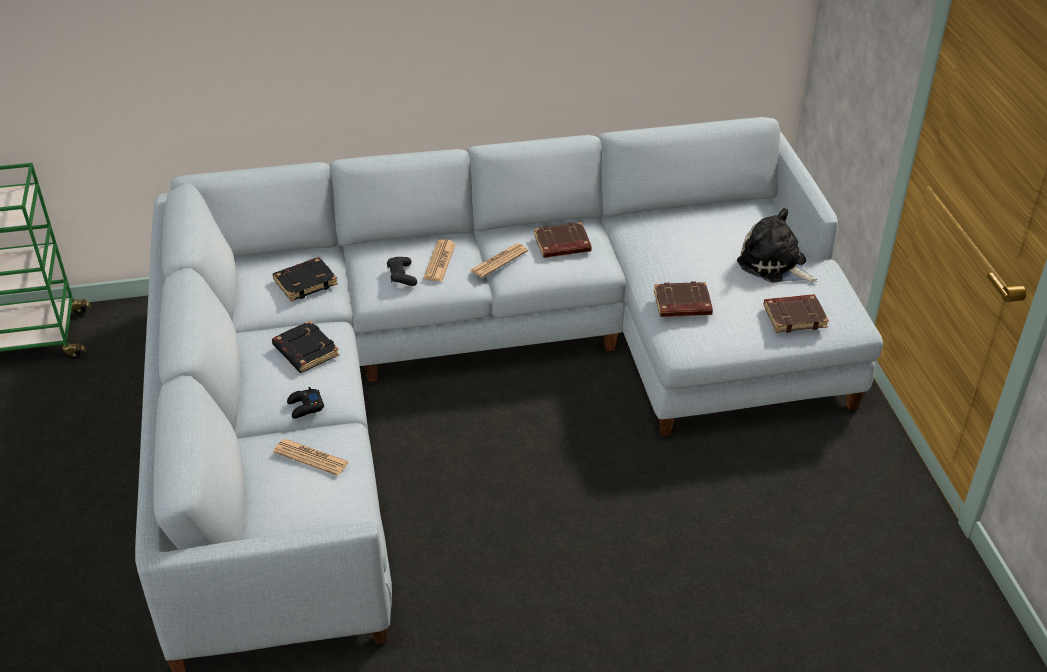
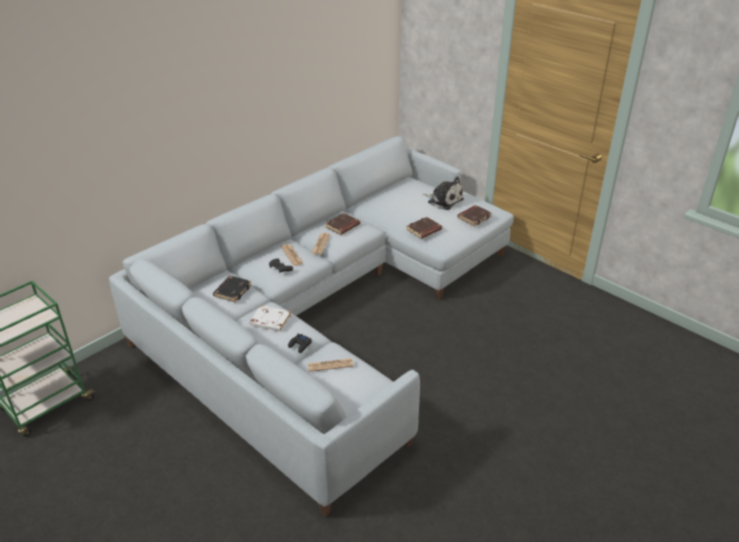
camera: 35 degrees left, 5 degrees down
black book [272,321,339,373] -> white book [250,305,291,331]
plush toy [737,208,818,283] -> plush toy turned 150 degrees counterclockwise [422,177,464,210]

